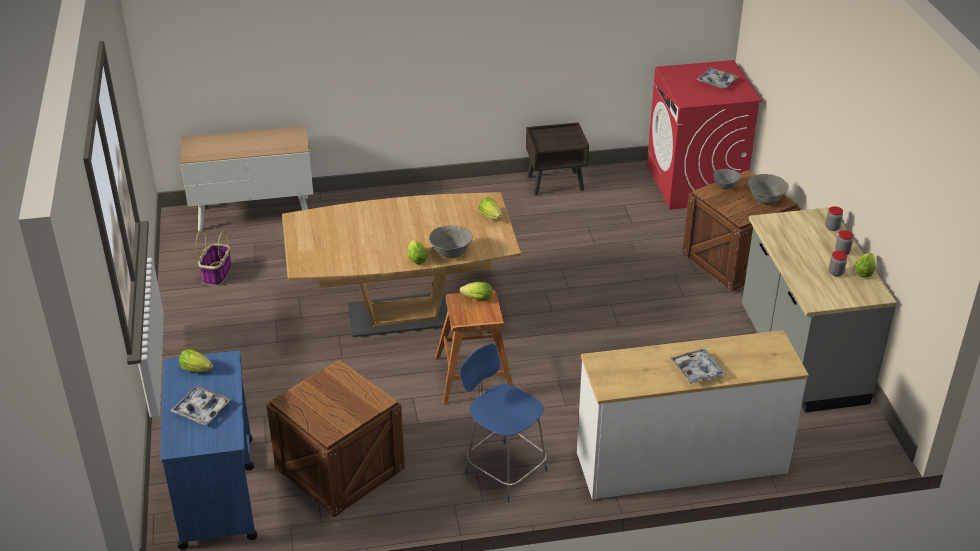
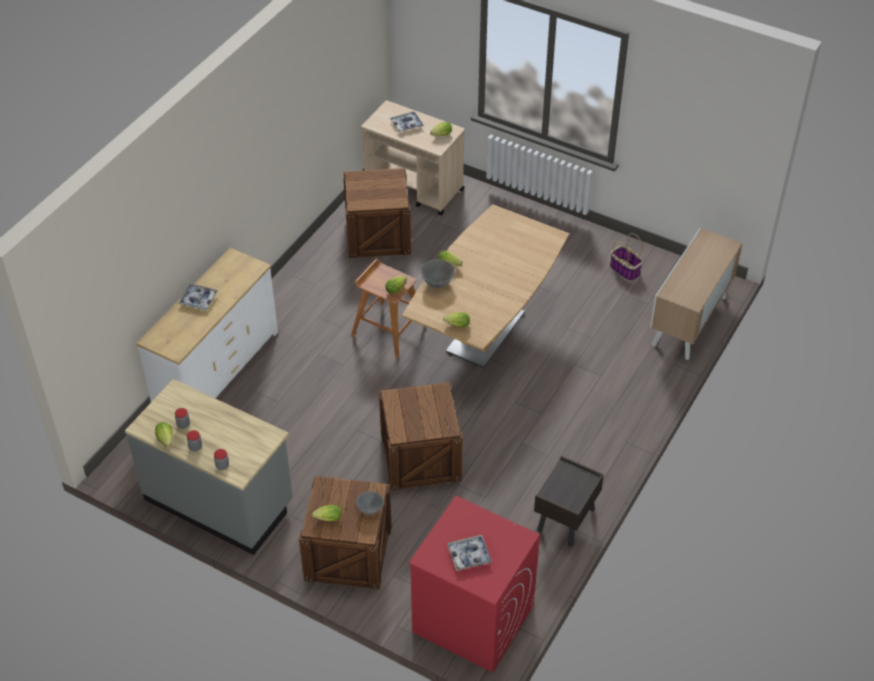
camera: 130 degrees right, 10 degrees up
blue cart [160,350,257,550] -> beige cart [361,100,465,216]
blue chair [460,343,547,502] -> none
grey bowl [748,174,789,205] -> lettuce [312,505,341,521]
none -> crate [379,383,463,490]

